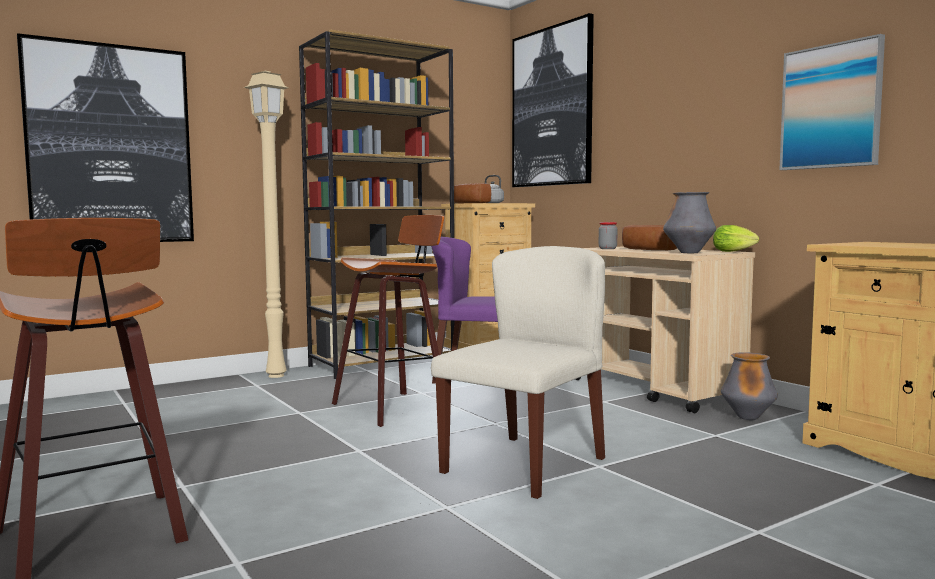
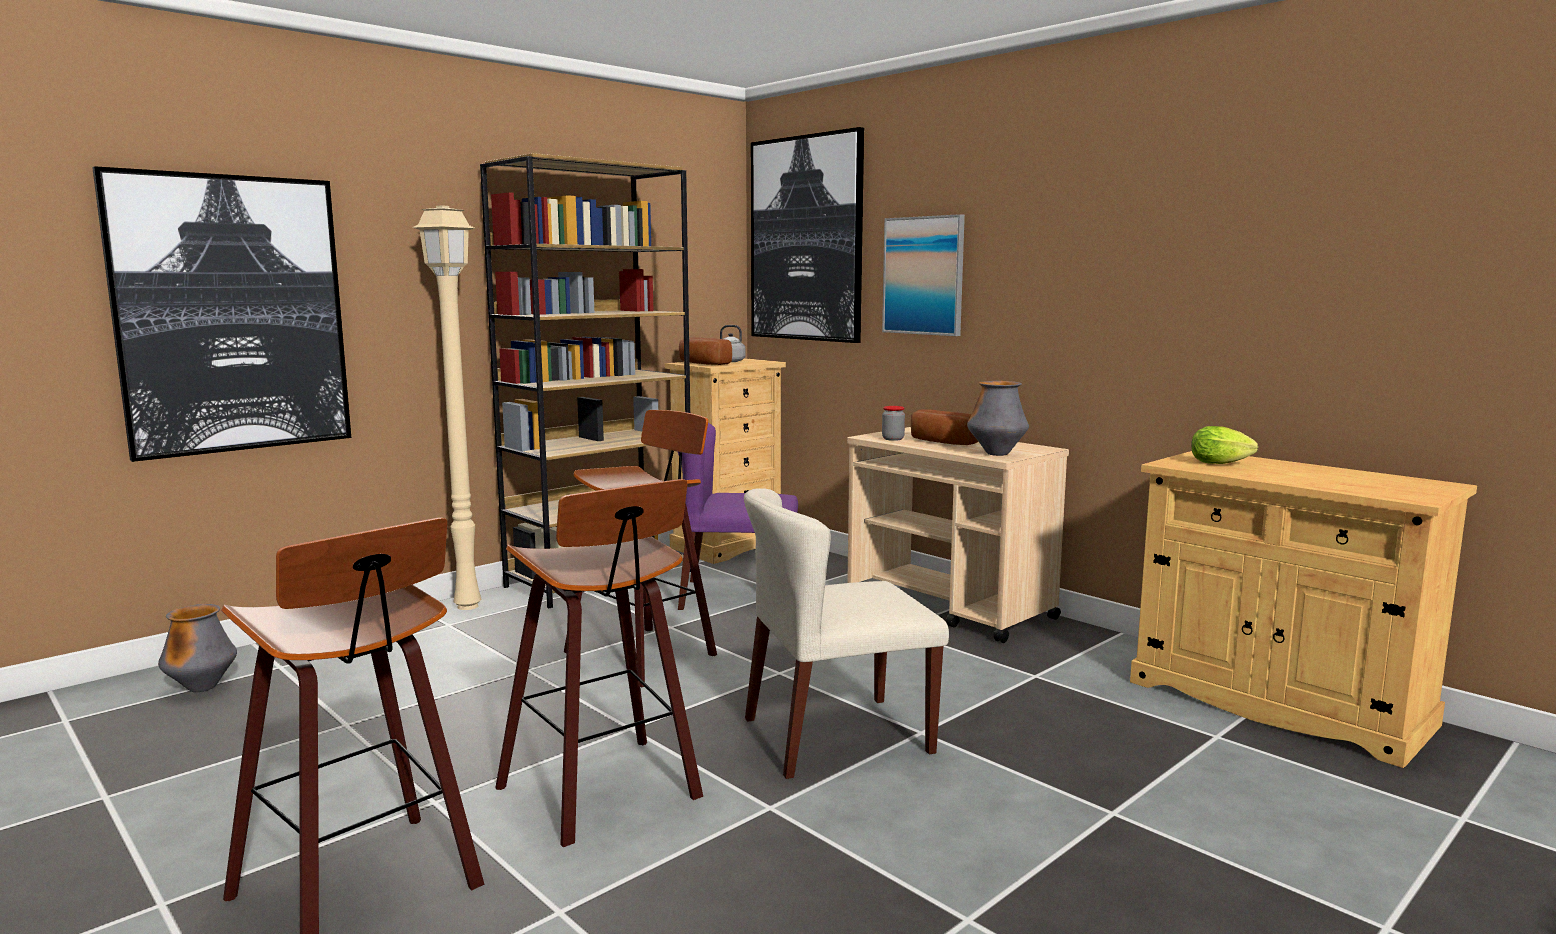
camera: 10 degrees left, 5 degrees up
beige chair [431,246,605,499] -> beige chair turned 135 degrees counterclockwise [744,488,949,779]
lettuce [713,225,759,252] -> lettuce moved to [1191,426,1258,464]
vase [721,352,778,420] -> vase moved to [158,604,237,692]
picture [779,34,885,170] -> picture moved to [882,214,965,336]
none -> stool [495,479,703,847]

